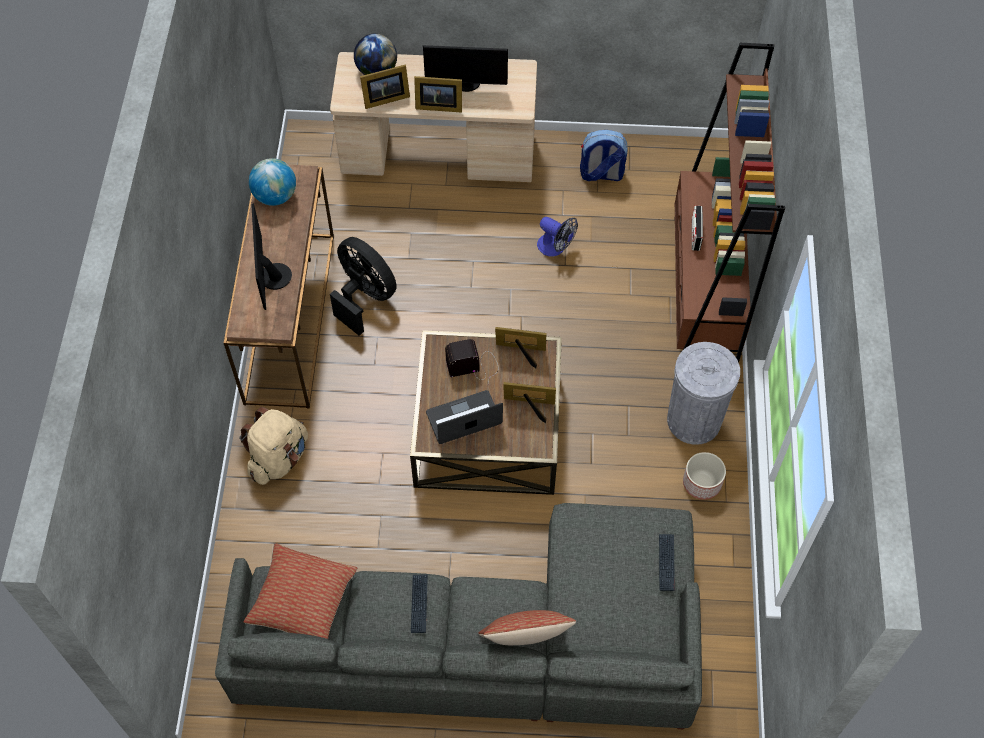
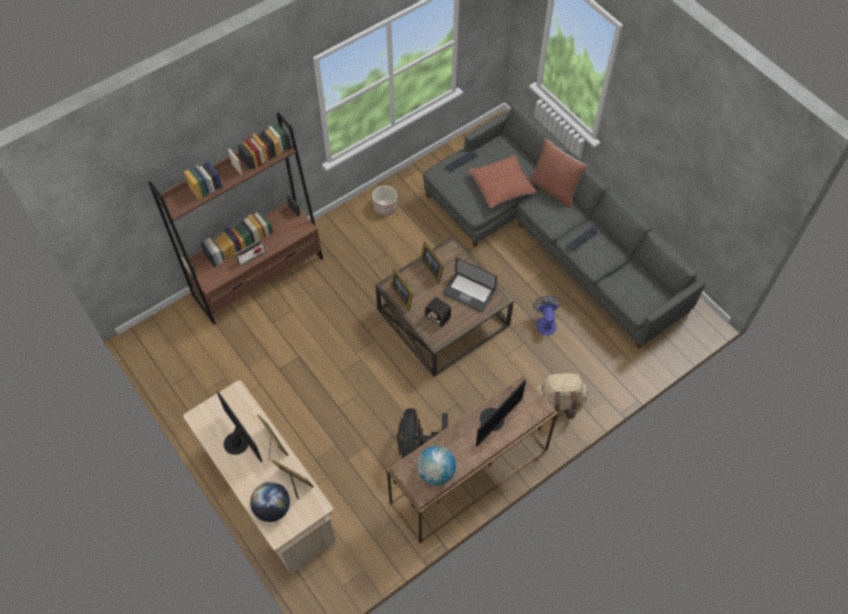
camera: 130 degrees left, 0 degrees up
pillow [243,543,357,639] -> pillow moved to [468,155,537,208]
fan [537,217,578,257] -> fan moved to [533,296,561,336]
backpack [580,130,628,181] -> none
grey trash can [667,342,740,445] -> none

